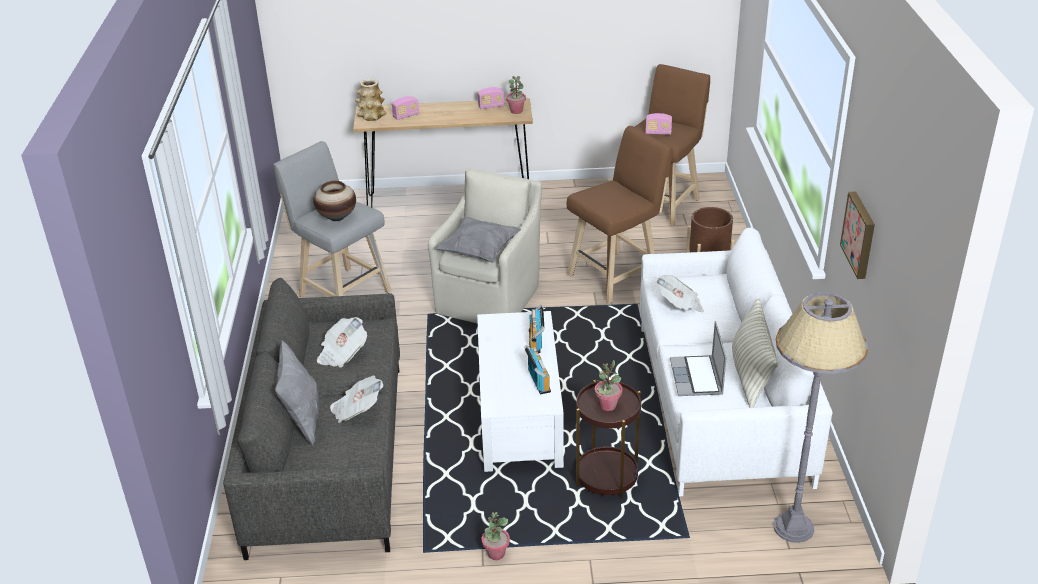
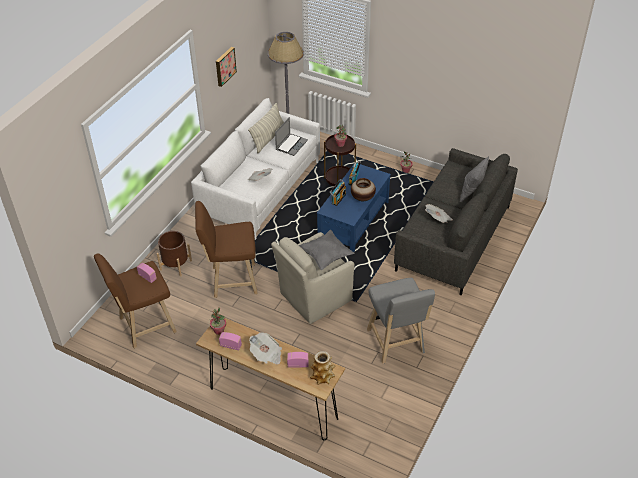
camera: 150 degrees left, 10 degrees up
vase [313,181,356,221] -> vase moved to [351,178,376,201]
newspaper [330,376,383,423] -> newspaper moved to [249,332,282,365]
white coffee table [477,311,564,472] -> blue coffee table [317,164,391,252]

